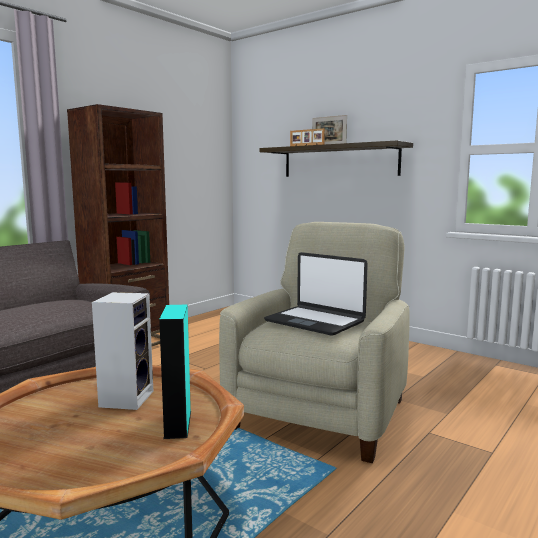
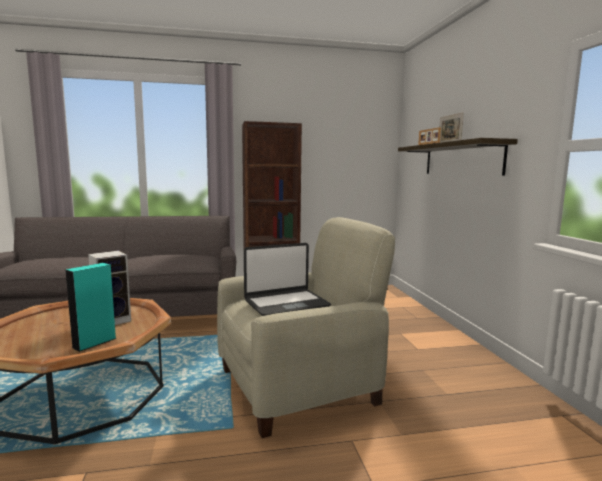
camera: 40 degrees right, 0 degrees up
laptop [264,252,368,336] -> laptop turned 105 degrees counterclockwise [244,243,331,316]

